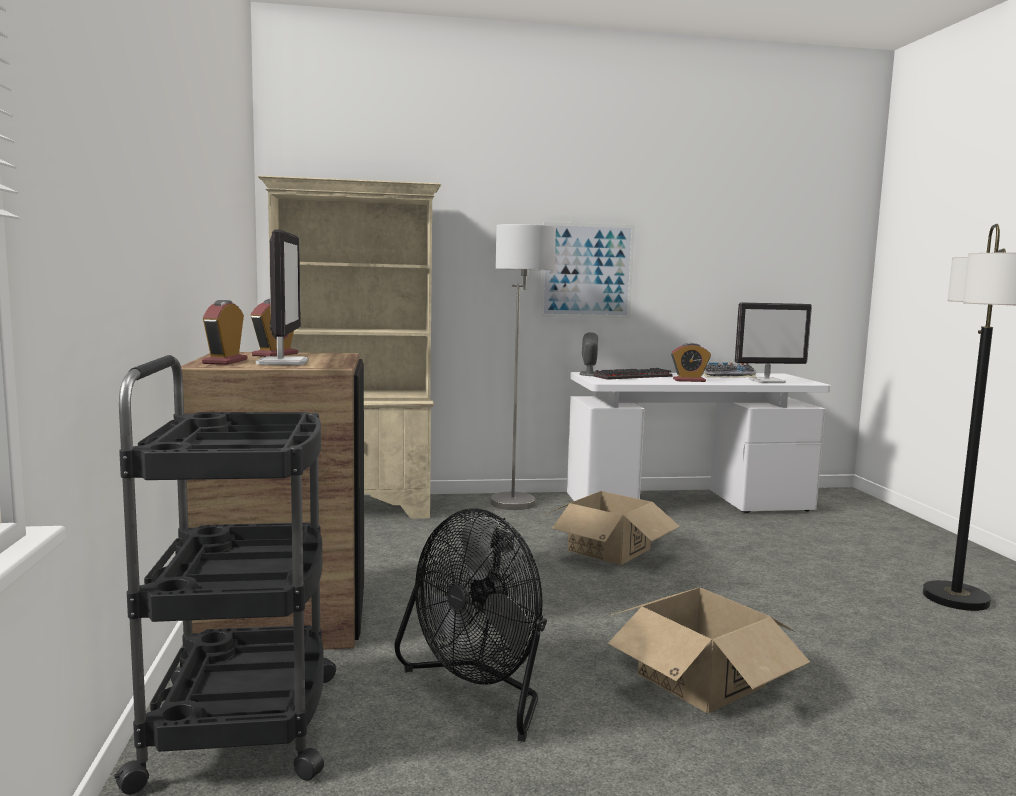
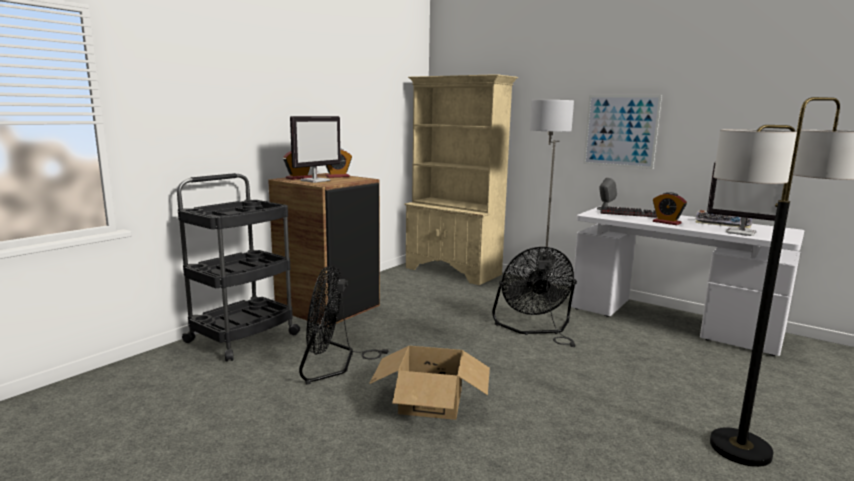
camera: 45 degrees right, 5 degrees up
cardboard box [544,491,680,565] -> black fan [492,247,577,347]

